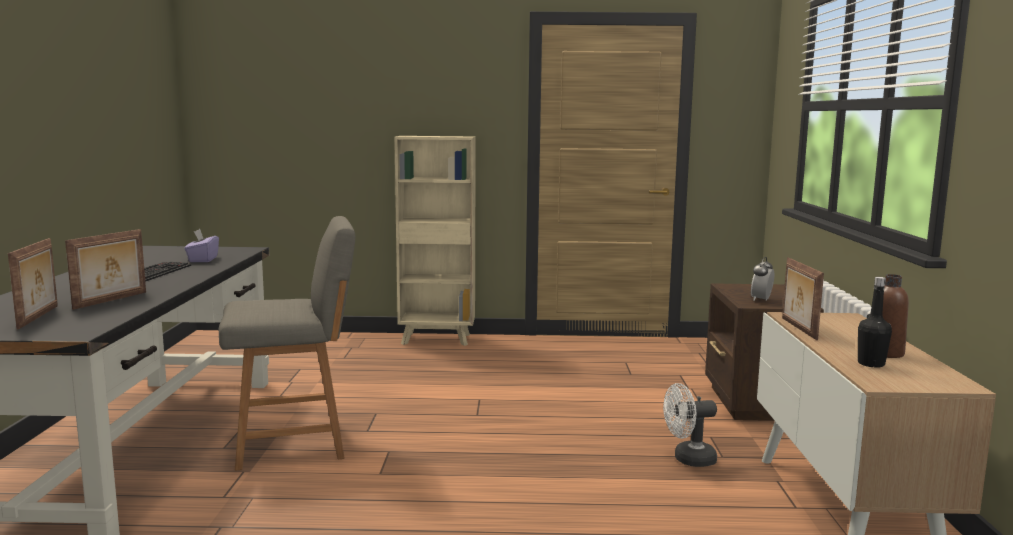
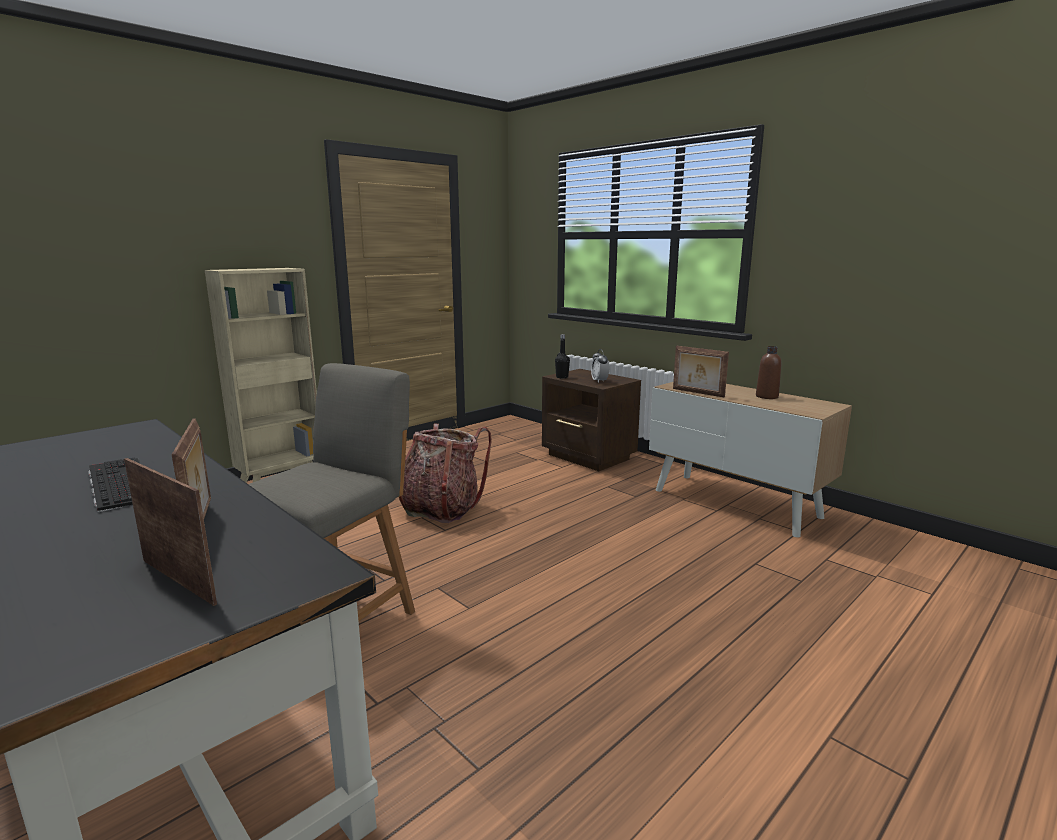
camera: 45 degrees left, 5 degrees up
purple tissue box [184,229,219,262] -> none
white fan [663,383,717,467] -> none
black bottle [858,277,892,368] -> black bottle moved to [555,334,570,378]
none -> backpack [399,424,492,523]

